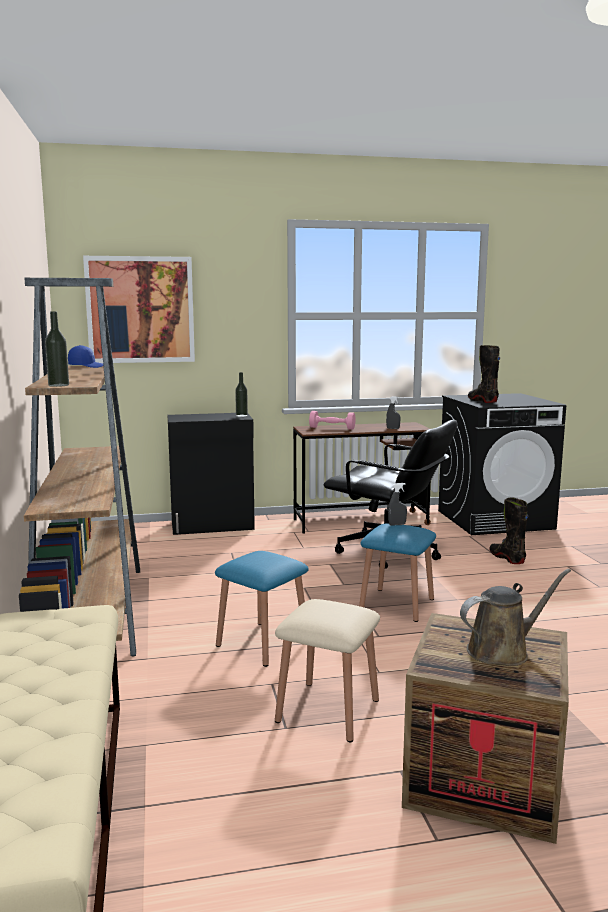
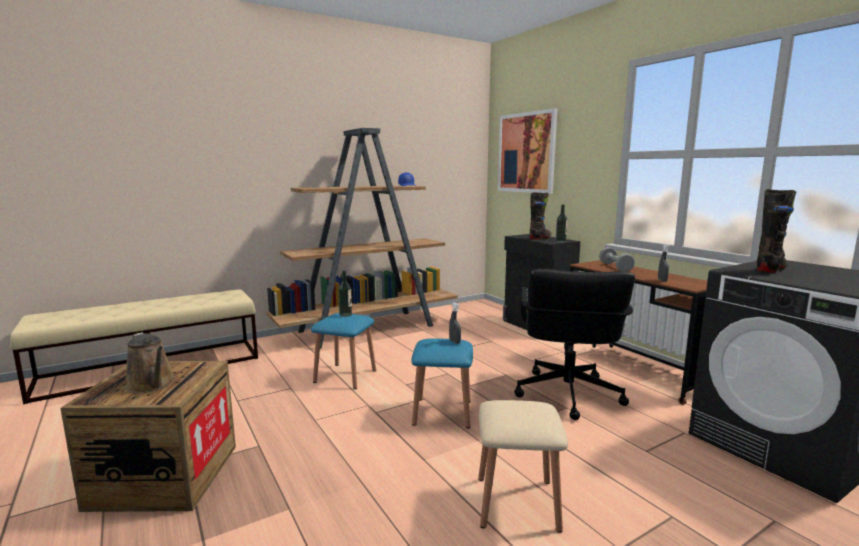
camera: 70 degrees right, 0 degrees up
bottle [45,311,69,387] -> bottle moved to [338,270,352,317]
beige stool [275,599,380,742] -> beige stool moved to [478,400,568,533]
pink dumbbell [309,411,356,430] -> grey dumbbell [599,247,635,272]
black boot [489,498,528,564] -> black boot moved to [530,192,552,240]

